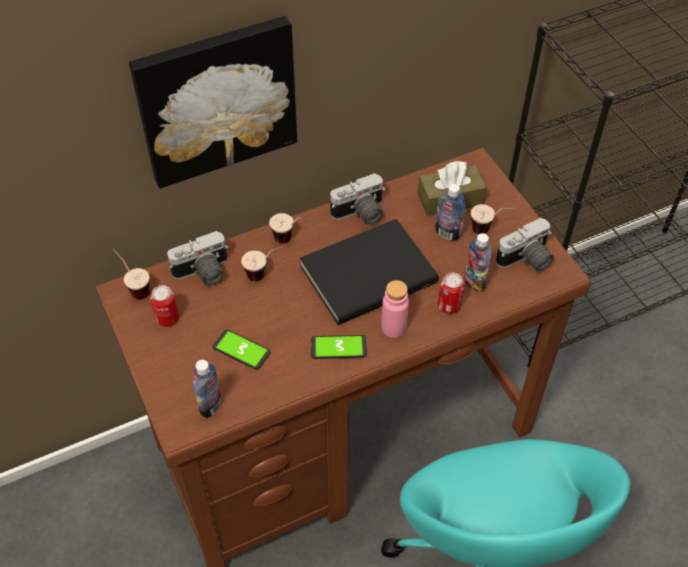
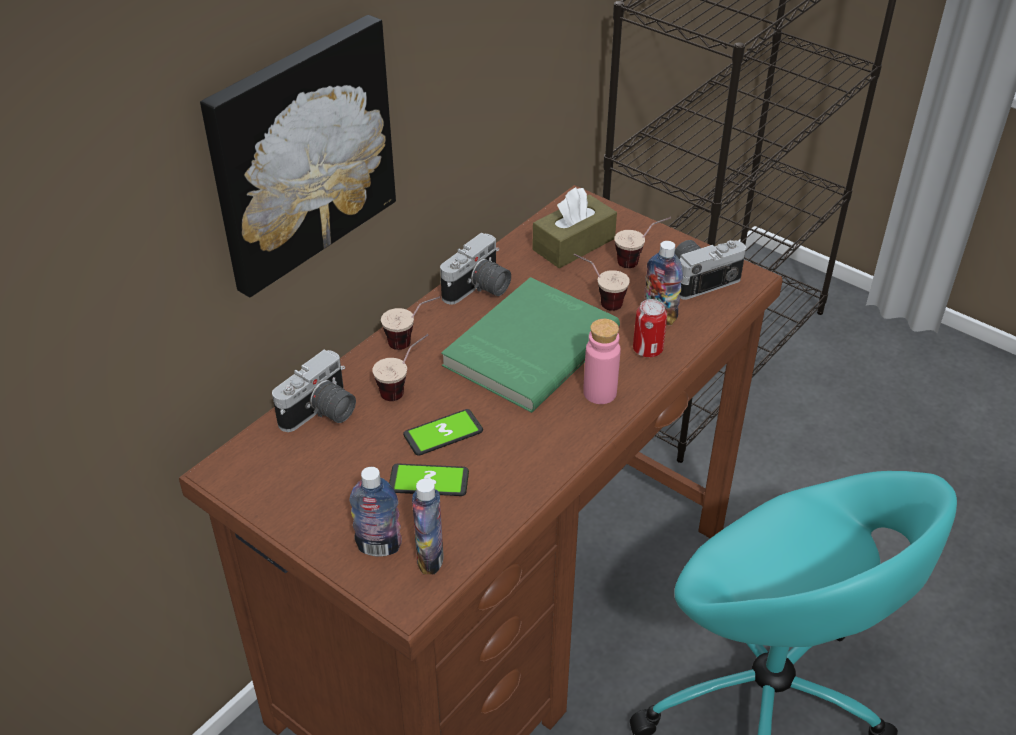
camera: 25 degrees left, 10 degrees down
cup [113,248,149,300] -> cup moved to [574,254,630,311]
can [150,285,179,327] -> none
black book [300,219,438,325] -> green book [441,277,620,413]
phone [311,335,367,359] -> phone moved to [403,409,483,456]
bottle [435,184,466,241] -> bottle moved to [349,467,402,557]
camera [496,218,554,272] -> camera turned 150 degrees counterclockwise [675,240,746,300]

